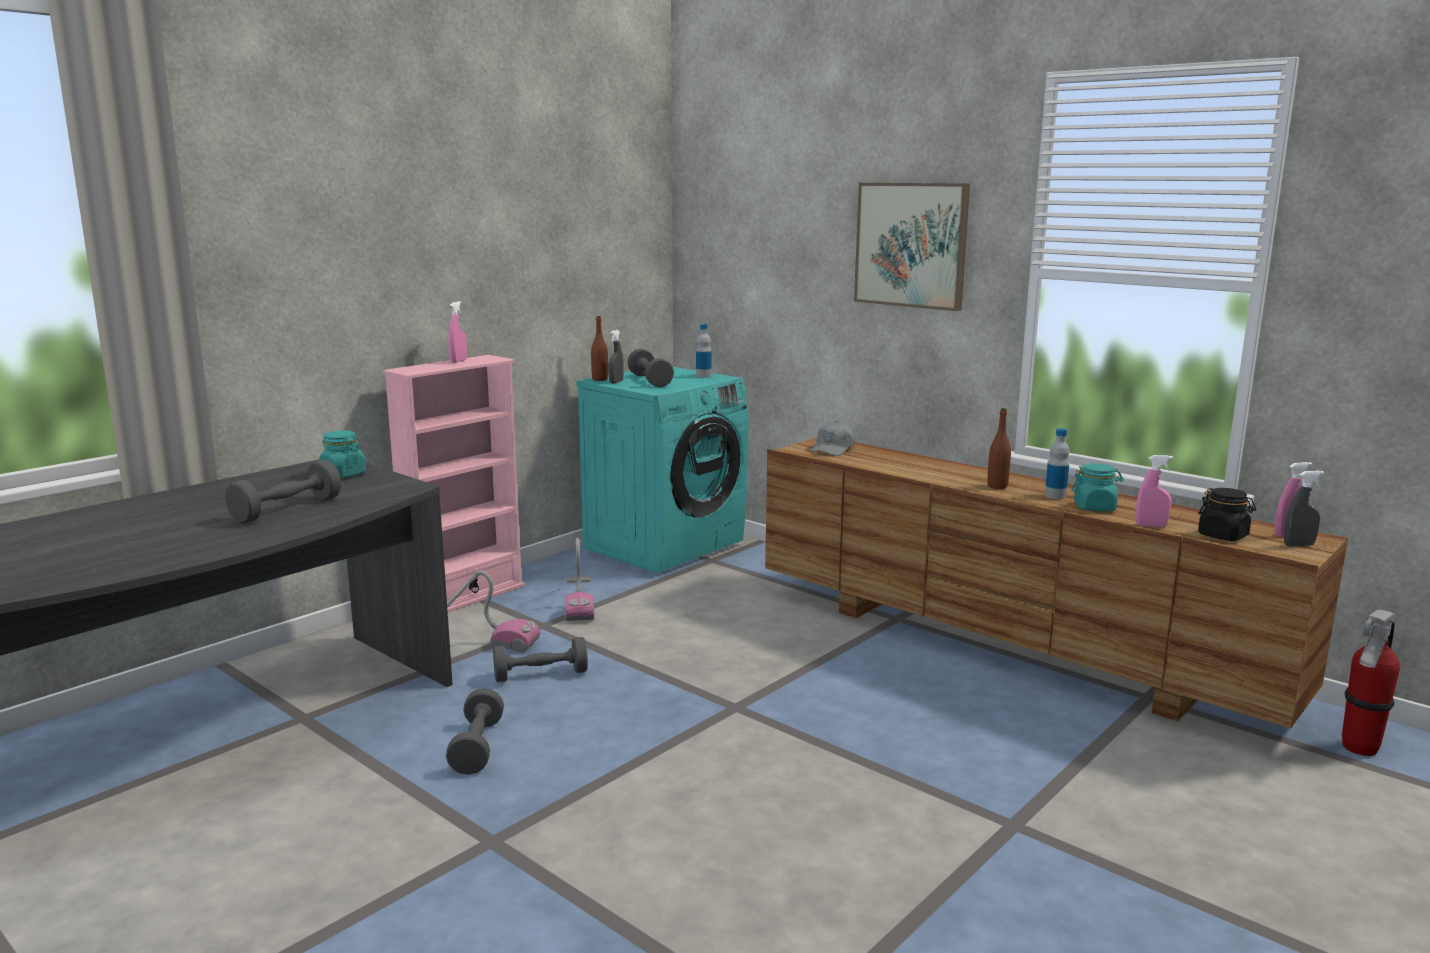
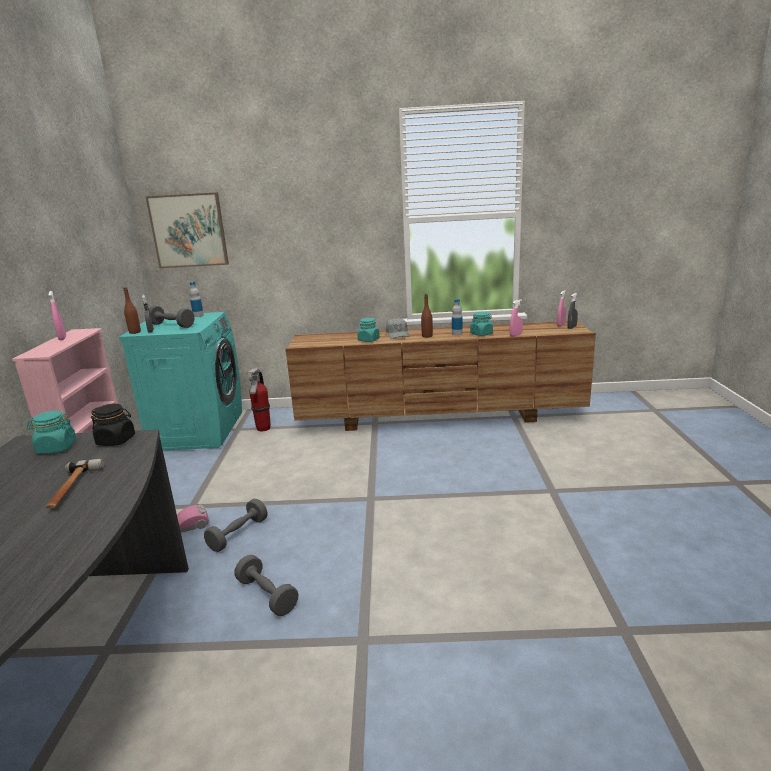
camera: 40 degrees left, 5 degrees up
grey dumbbell [225,460,341,523] -> hammer [46,459,104,509]
vacuum cleaner [565,538,594,621] -> none
grey cap [810,421,855,456] -> grey cap moved to [386,317,409,339]
picture [854,183,970,311] -> picture moved to [145,192,229,268]
black jar [1198,488,1256,541] -> black jar moved to [91,404,135,446]
fire extinguisher [1342,610,1400,756] -> fire extinguisher moved to [247,368,271,431]
none -> turquoise jar [357,318,380,342]

